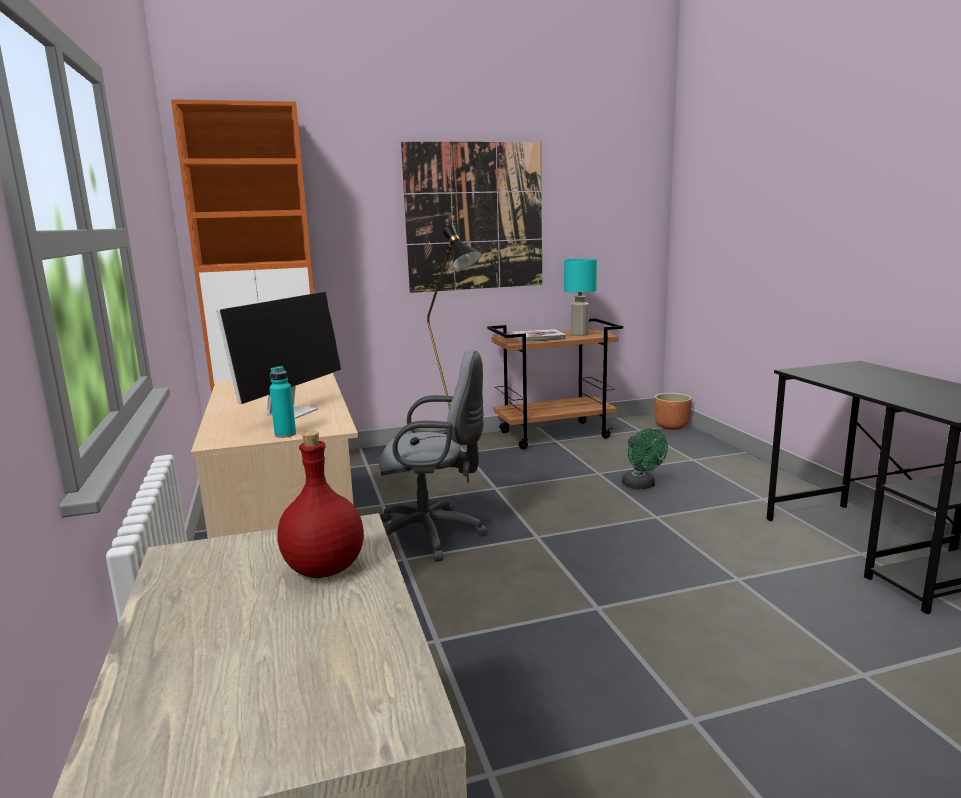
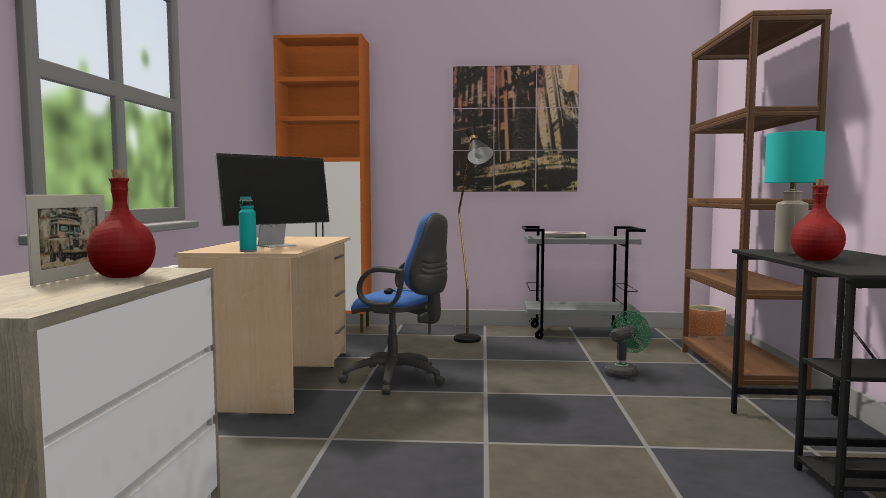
camera: 20 degrees right, 10 degrees down
grey office chair [379,350,487,562] -> blue office chair [338,212,448,395]
brown cart [487,318,623,449] -> grey cart [522,226,646,339]
turquoise table lamp [564,259,597,336] -> turquoise table lamp moved to [764,131,826,254]
green fan [622,429,668,489] -> green fan turned 135 degrees counterclockwise [604,311,651,379]
none -> picture frame [25,195,105,286]
none -> brown bookcase [682,9,832,396]
none -> red bottle [791,179,846,261]

